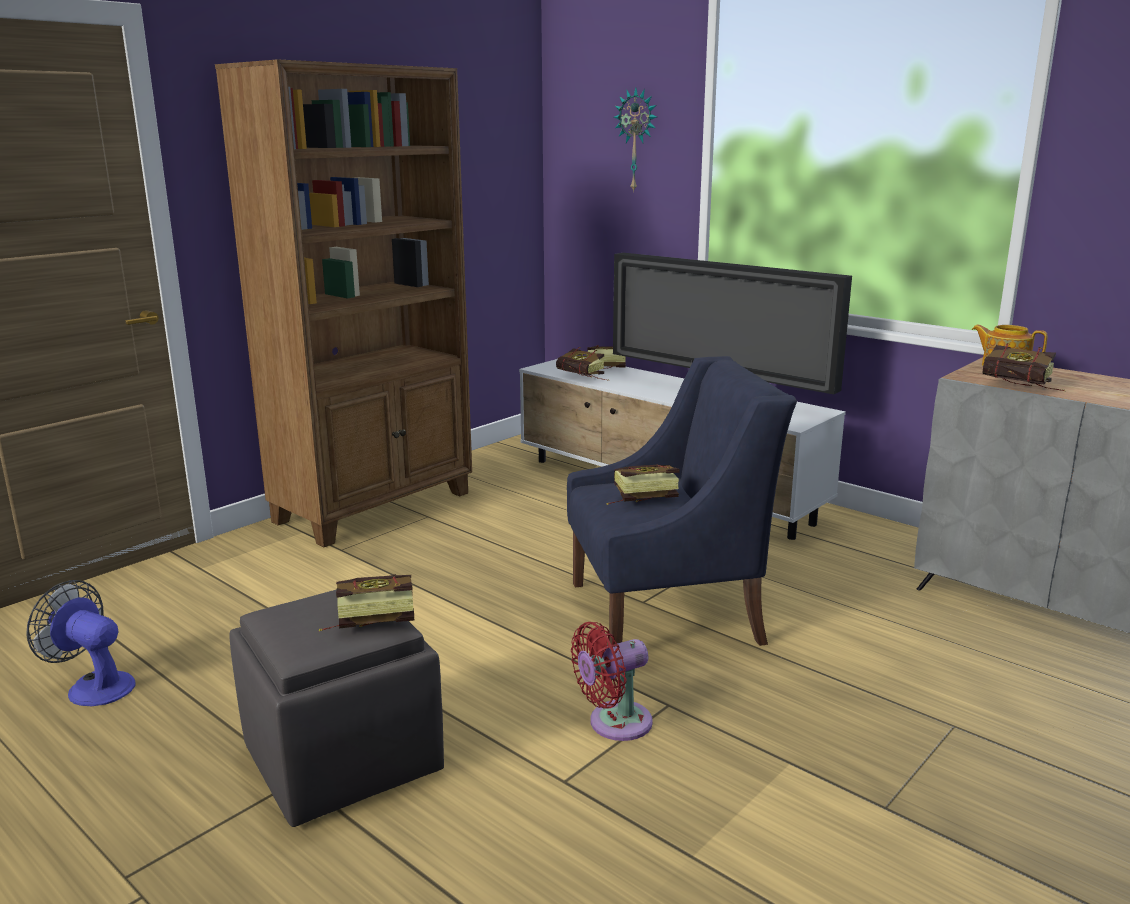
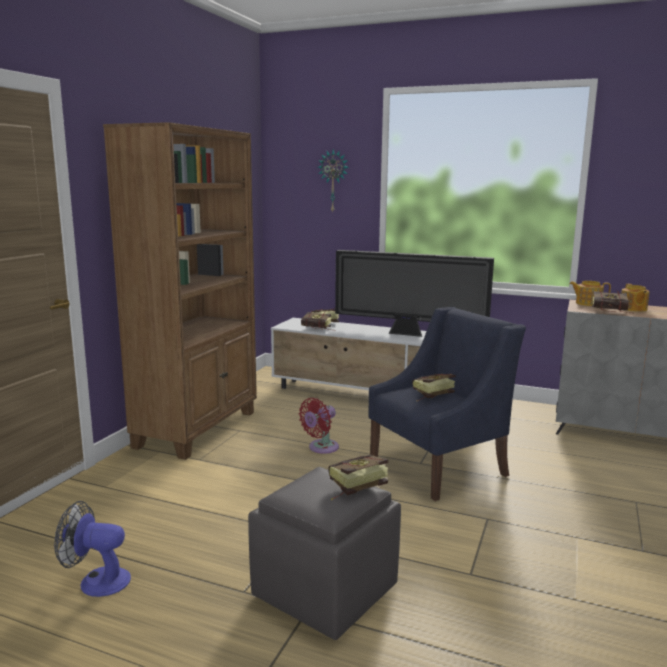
camera: 20 degrees left, 5 degrees down
red fan [571,622,653,741] -> red fan moved to [299,398,339,454]
none -> teapot [621,284,649,312]

